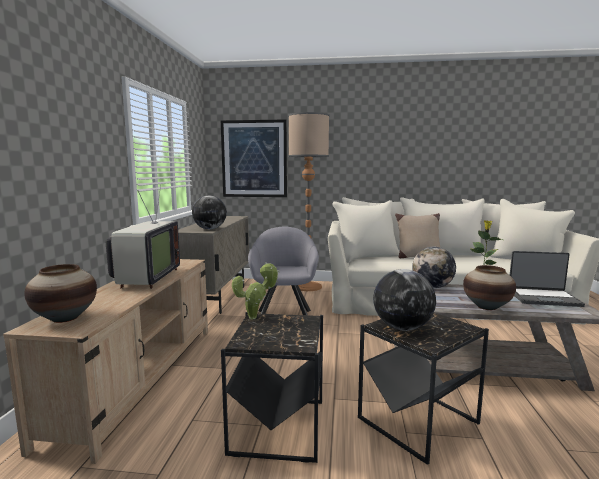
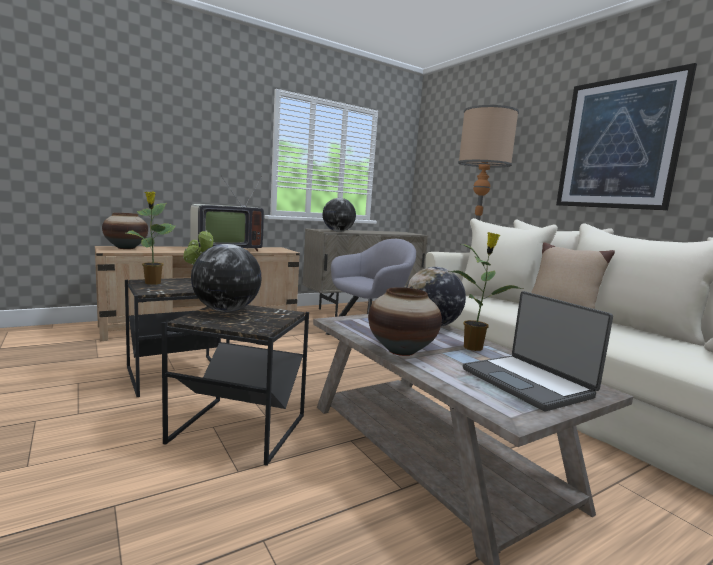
camera: 50 degrees right, 0 degrees up
picture [221,119,287,197] -> picture moved to [556,63,697,210]
none -> potted plant [125,191,176,285]

